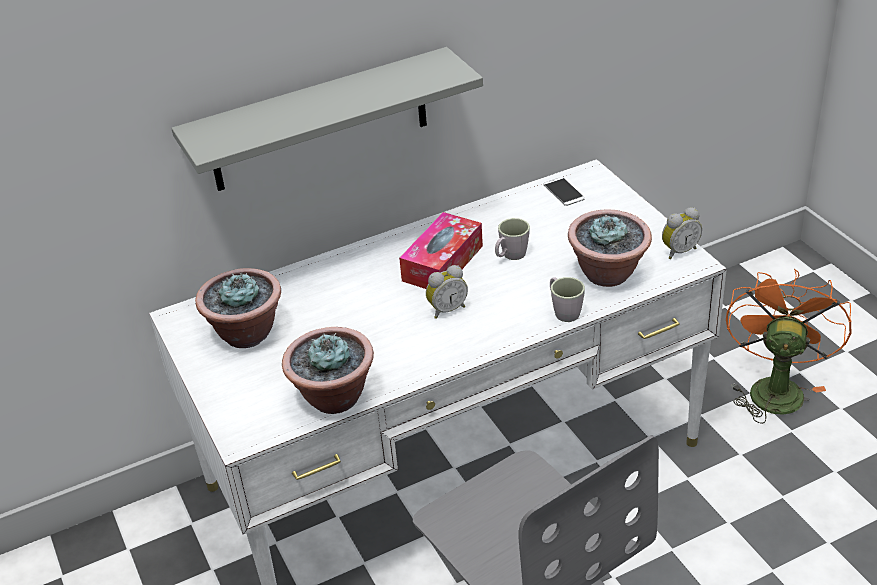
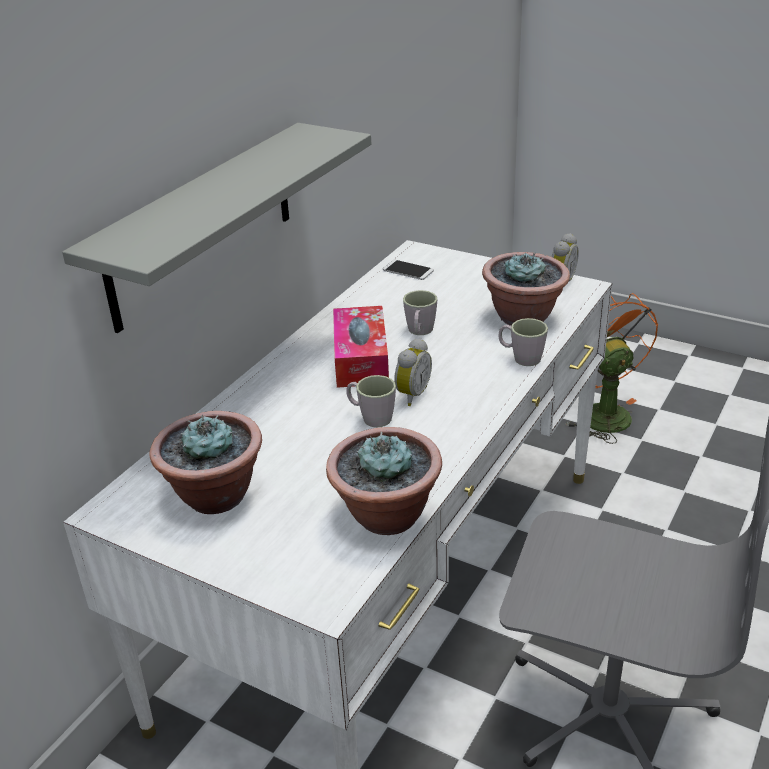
camera: 35 degrees left, 5 degrees down
none -> grey mug [347,375,396,428]

